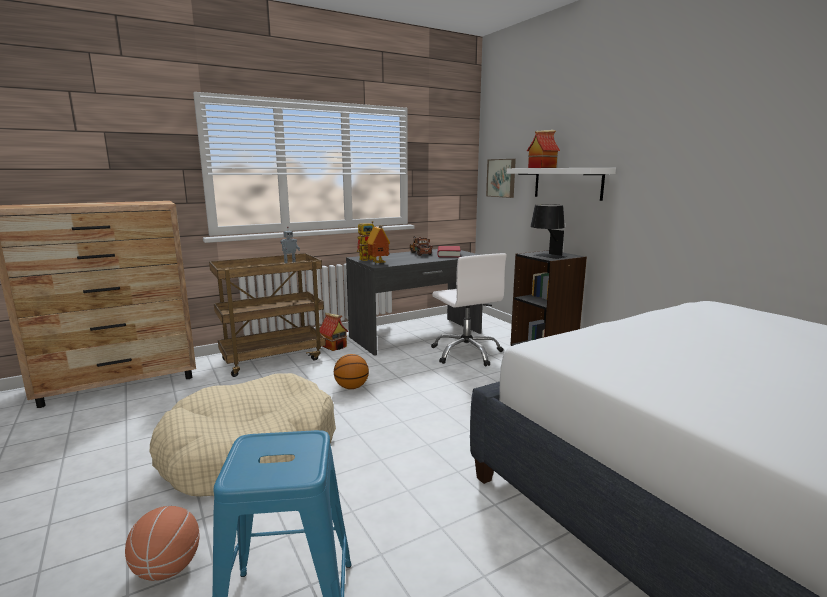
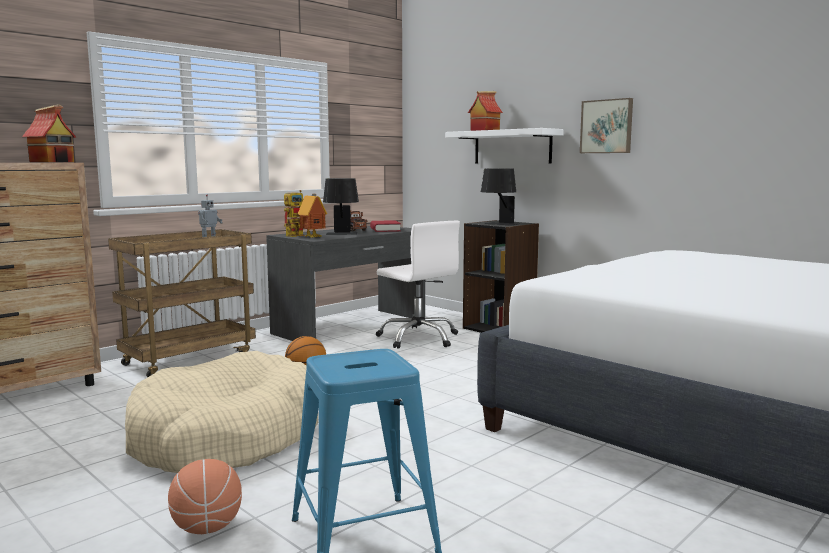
camera: 15 degrees left, 5 degrees down
toy house [320,313,349,351] -> toy house moved to [22,104,77,162]
picture [486,159,516,198] -> picture moved to [580,98,633,153]
none -> black table lamp [323,178,359,235]

